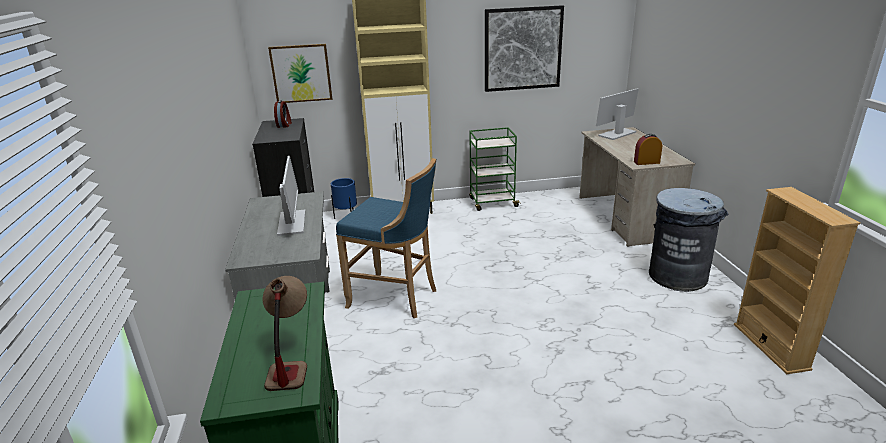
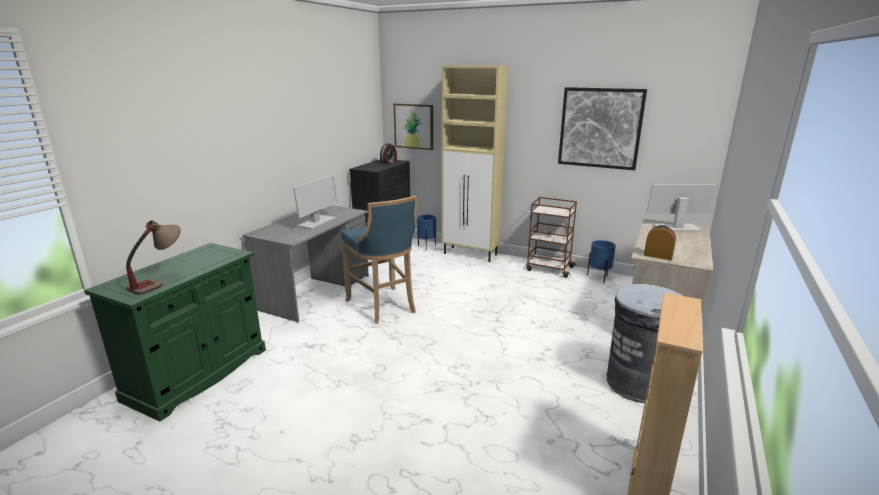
camera: 35 degrees right, 5 degrees down
green cart [469,127,521,211] -> brown cart [526,197,577,278]
none -> blue planter [587,240,616,284]

